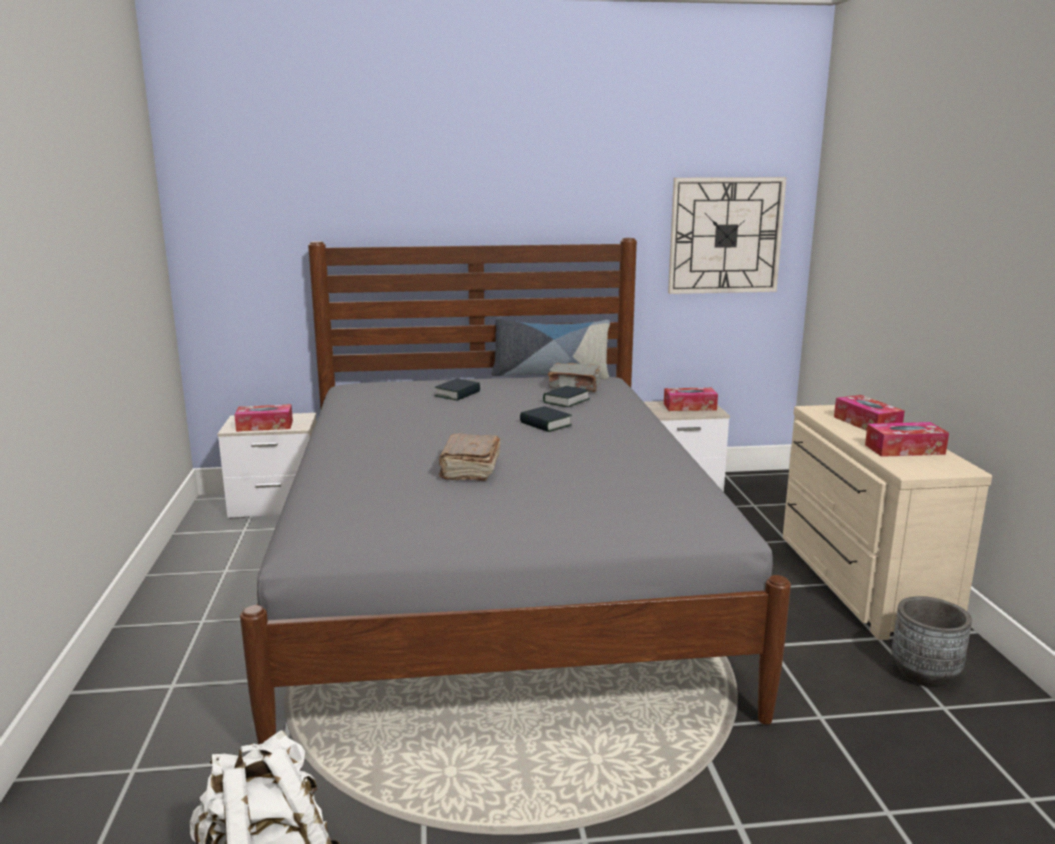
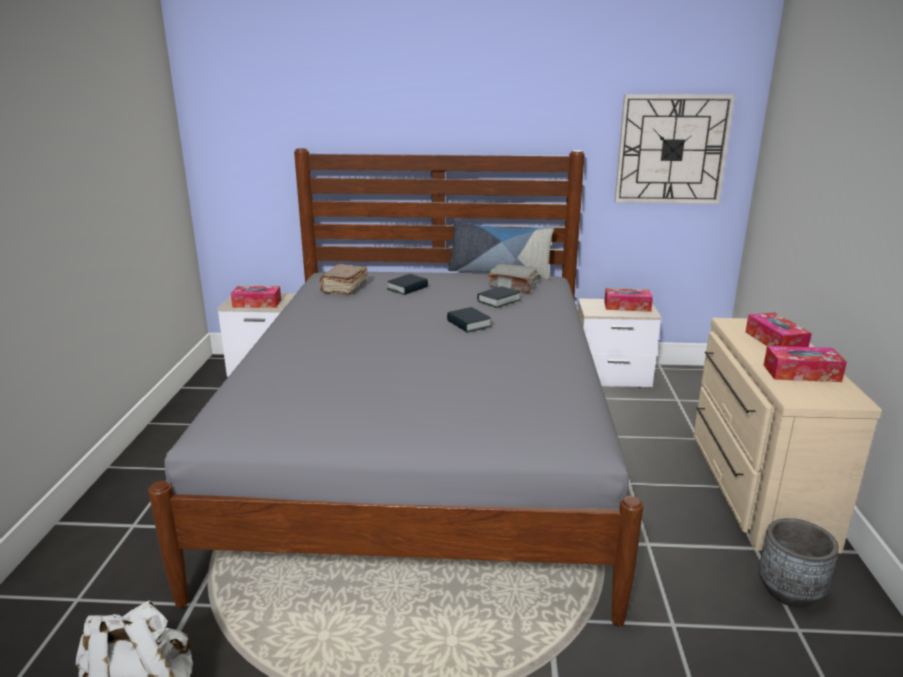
camera: 10 degrees right, 5 degrees up
brown book [439,433,501,481] -> brown book moved to [320,264,368,295]

